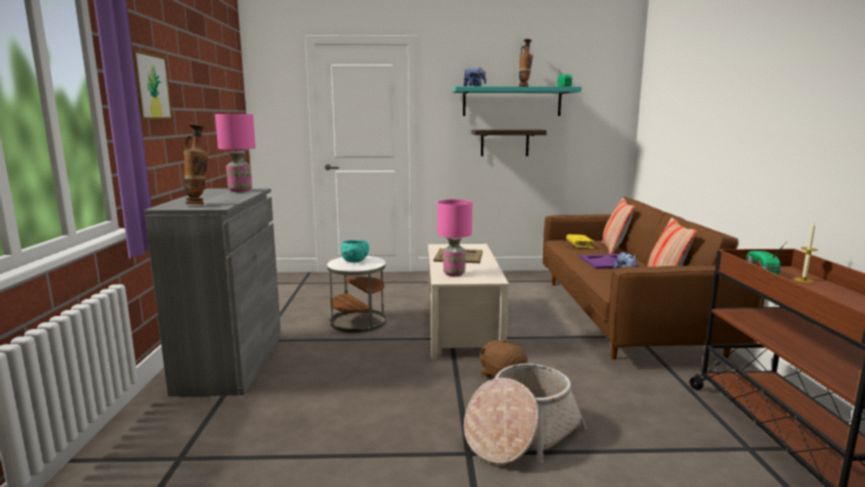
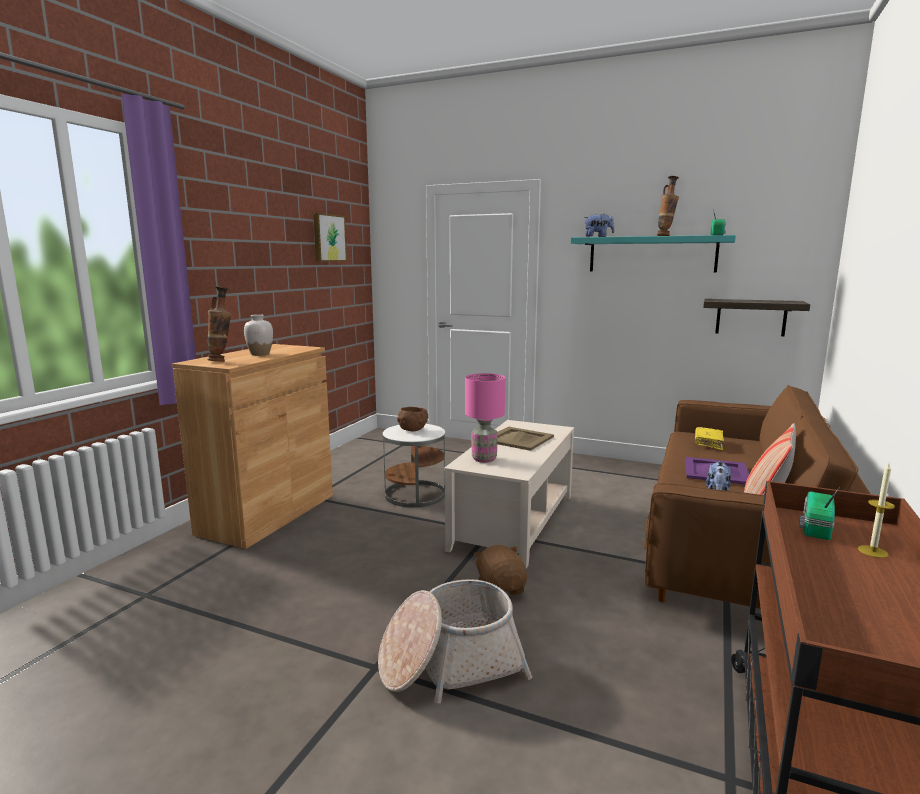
camera: 25 degrees right, 0 degrees up
picture [132,50,172,119] -> picture moved to [313,213,347,261]
grey cabinet [144,188,281,396] -> brown cabinet [172,344,333,549]
pink table lamp [215,114,256,192] -> none
turquoise bowl [341,240,369,262] -> brown bowl [397,407,428,431]
shelf [471,129,547,156] -> shelf moved to [703,299,810,336]
pillow [602,198,635,255] -> none
none -> white vase [244,314,273,356]

